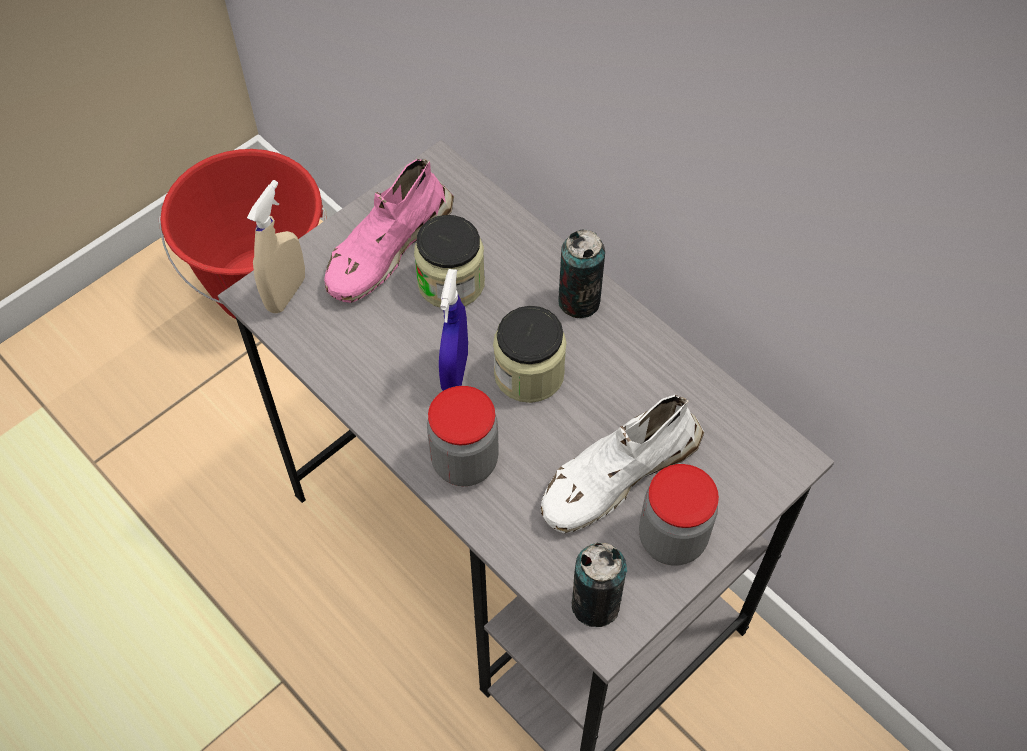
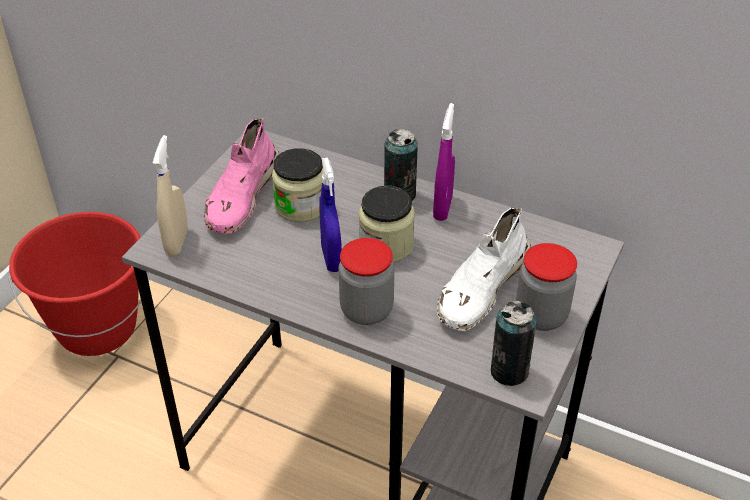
camera: 20 degrees left, 15 degrees down
none -> purple spray bottle [433,103,455,221]

